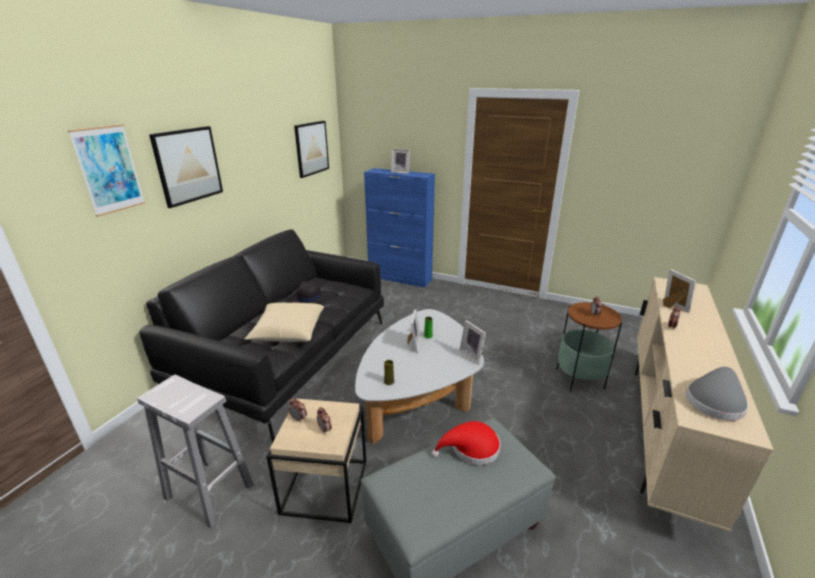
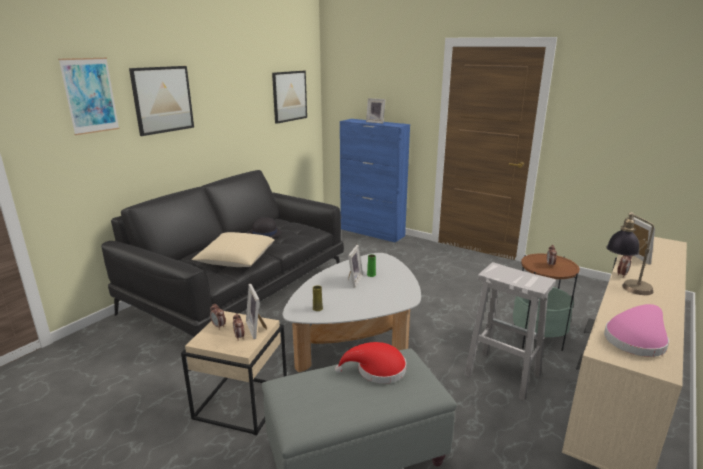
camera: 10 degrees right, 5 degrees down
white stool [137,375,254,528] -> white stool moved to [464,262,556,401]
picture frame [459,320,486,365] -> picture frame moved to [246,284,267,339]
grey hat [686,367,748,421] -> pink hat [604,304,669,357]
none -> table lamp [606,212,654,295]

